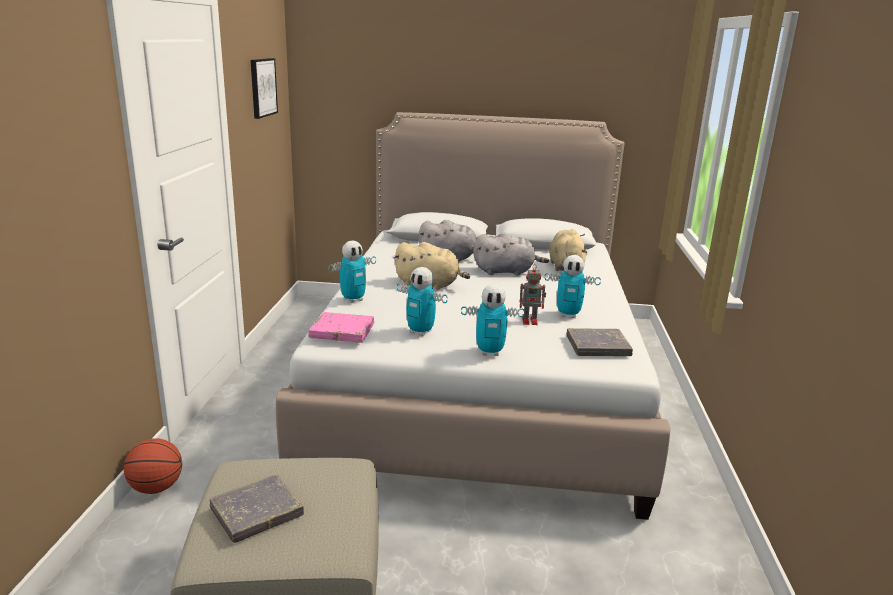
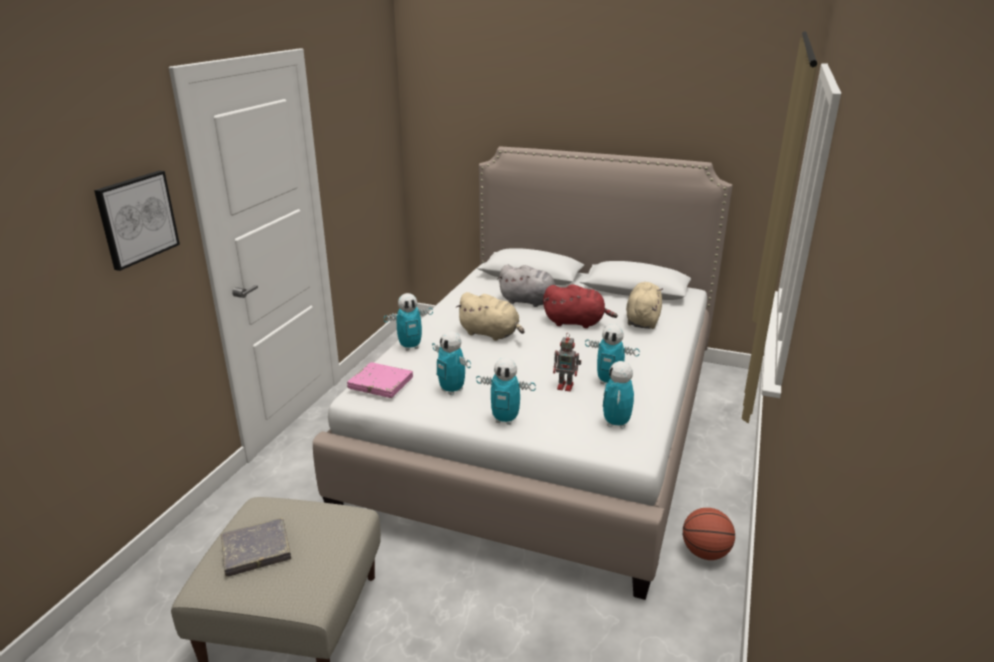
camera: 15 degrees right, 5 degrees up
basketball [124,438,182,494] -> basketball moved to [683,508,735,560]
picture [250,58,278,119] -> picture moved to [94,171,180,271]
grey plush toy [473,232,549,276] -> red plush toy [543,284,618,328]
grey book [567,328,633,356] -> toy robot [603,361,634,429]

